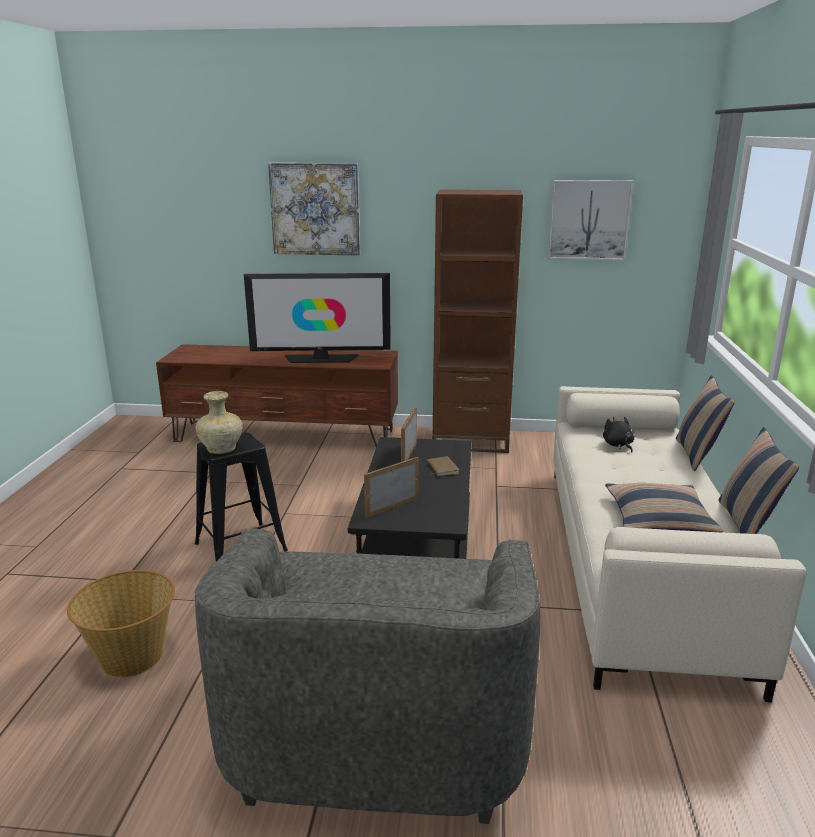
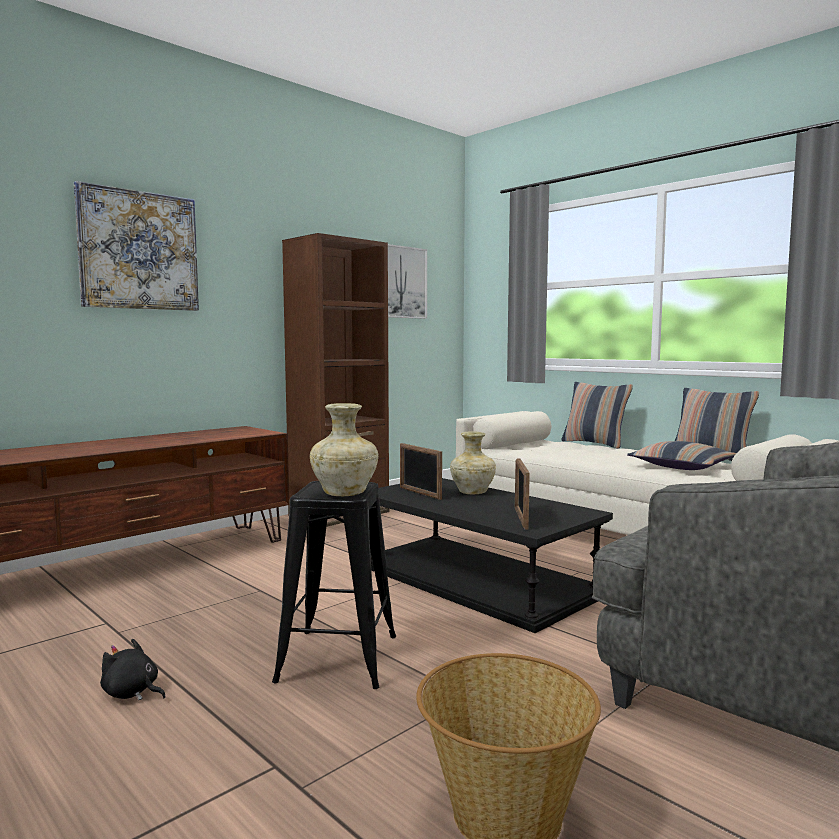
camera: 50 degrees left, 15 degrees down
television [244,273,391,363] -> none
brown book [427,456,459,476] -> beige vase [450,431,496,495]
black plush toy [603,417,634,453] -> black plush toy moved to [100,639,166,701]

